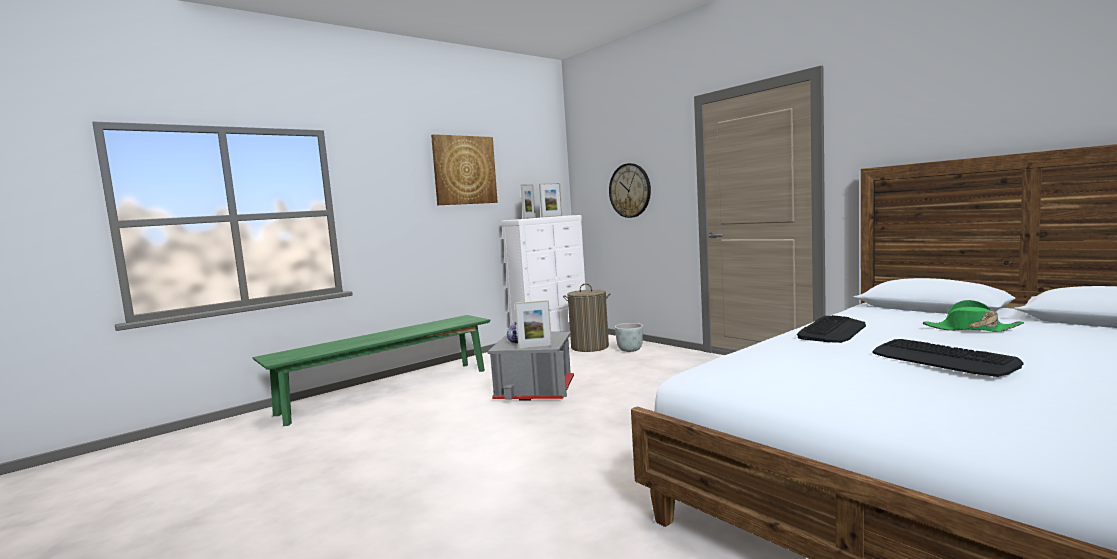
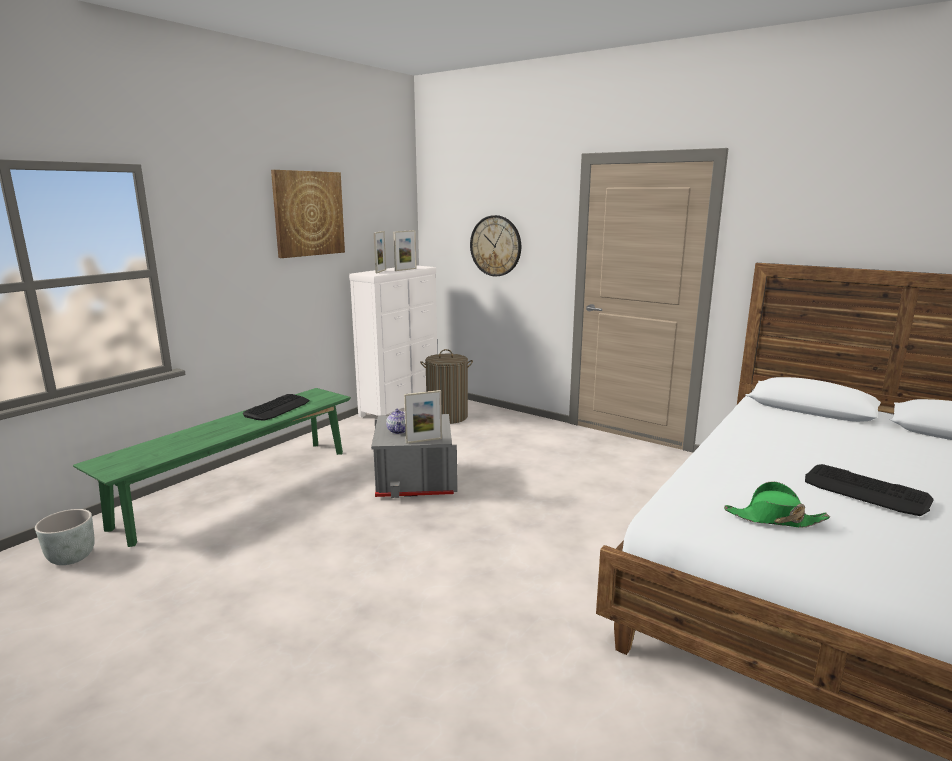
camera: 15 degrees left, 10 degrees up
grey planter [615,323,643,352] -> grey planter moved to [35,509,95,565]
keyboard [797,315,866,343] -> keyboard moved to [243,394,310,421]
green hat [923,300,1024,332] -> green hat moved to [724,481,830,528]

